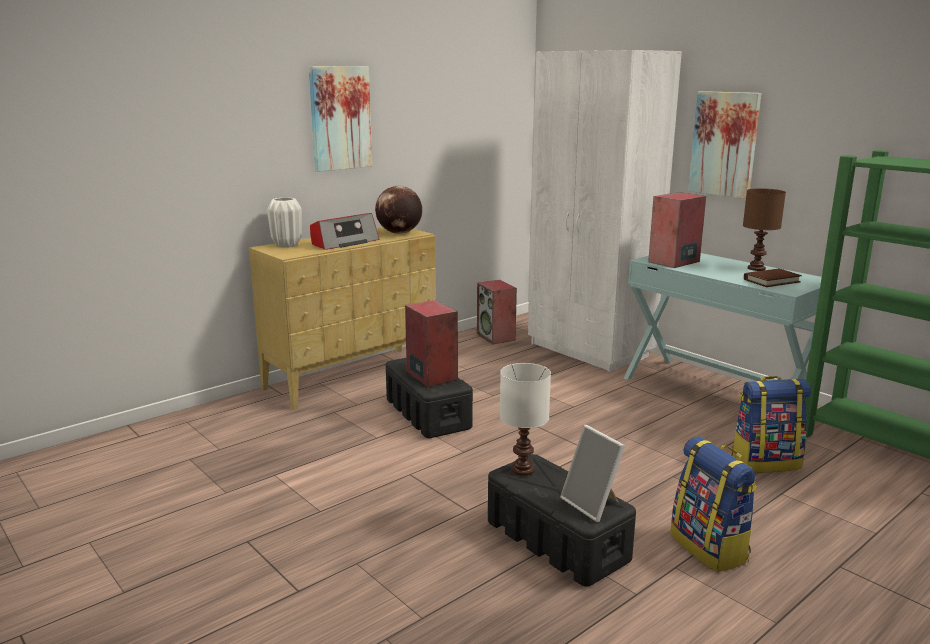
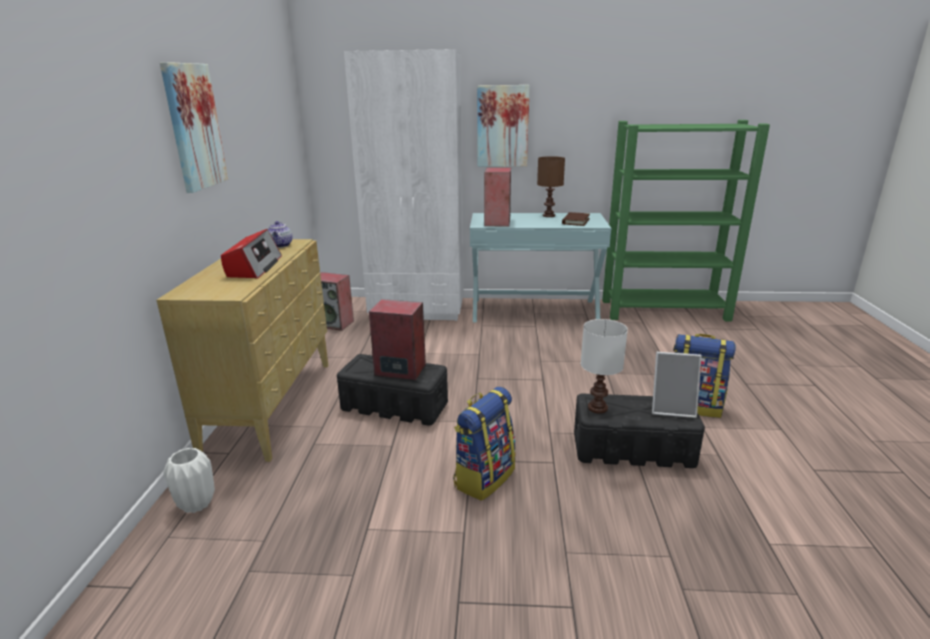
camera: 45 degrees left, 5 degrees up
white vase [267,197,302,248] -> white vase moved to [163,448,215,513]
globe [375,186,422,234] -> teapot [268,221,293,248]
backpack [731,376,811,473] -> backpack moved to [453,387,516,501]

